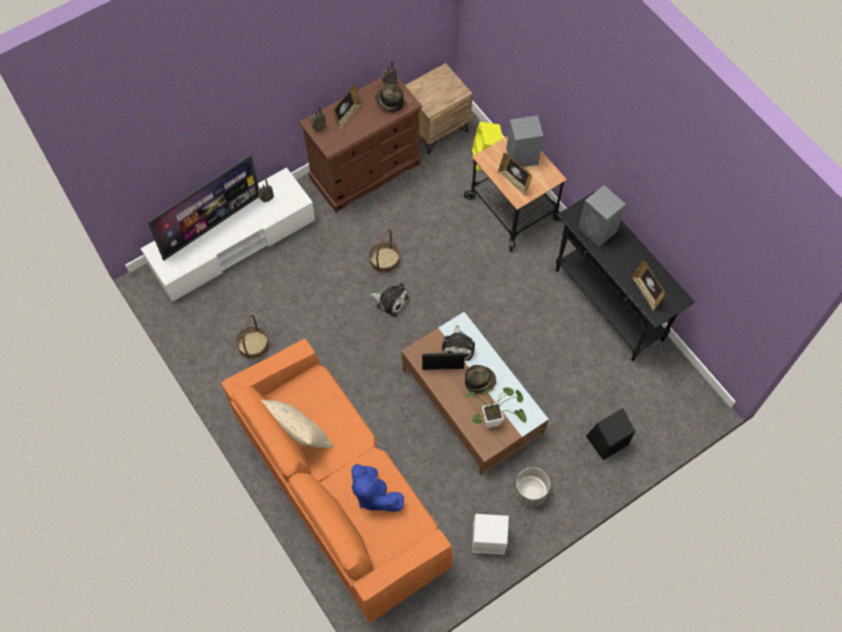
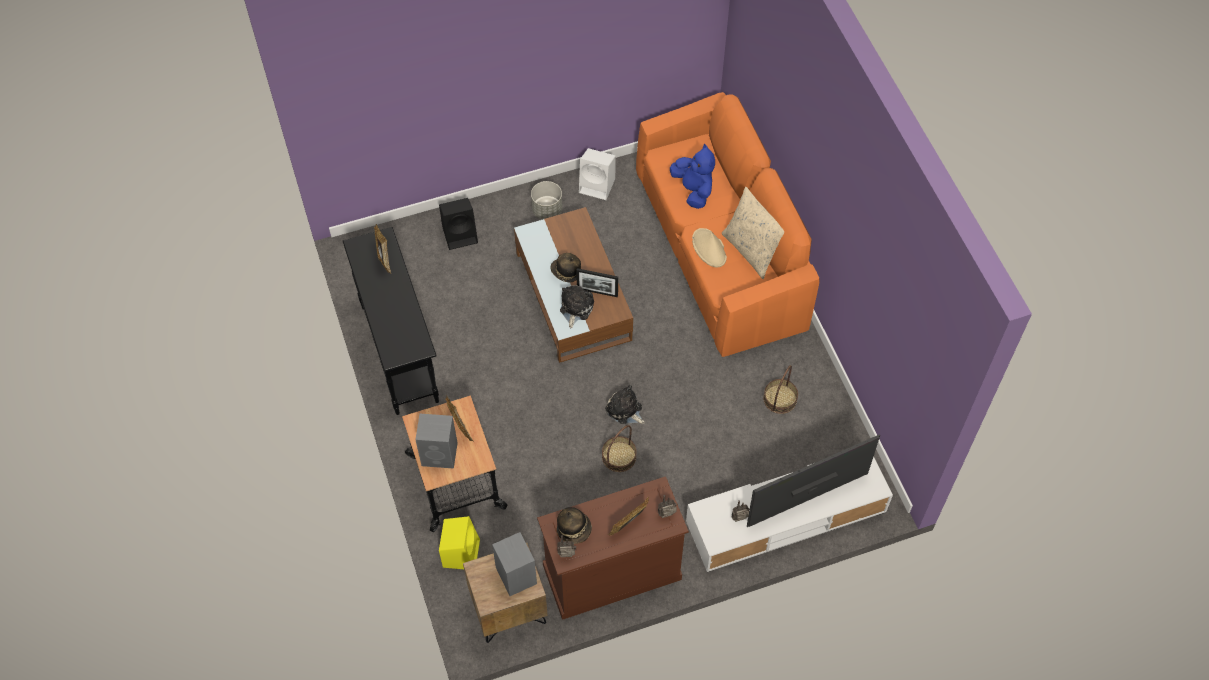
camera: 165 degrees left, 5 degrees down
potted plant [464,387,527,428] -> none
grey speaker [578,185,626,247] -> grey speaker moved to [492,532,537,596]
none -> beige hat [692,228,727,267]

